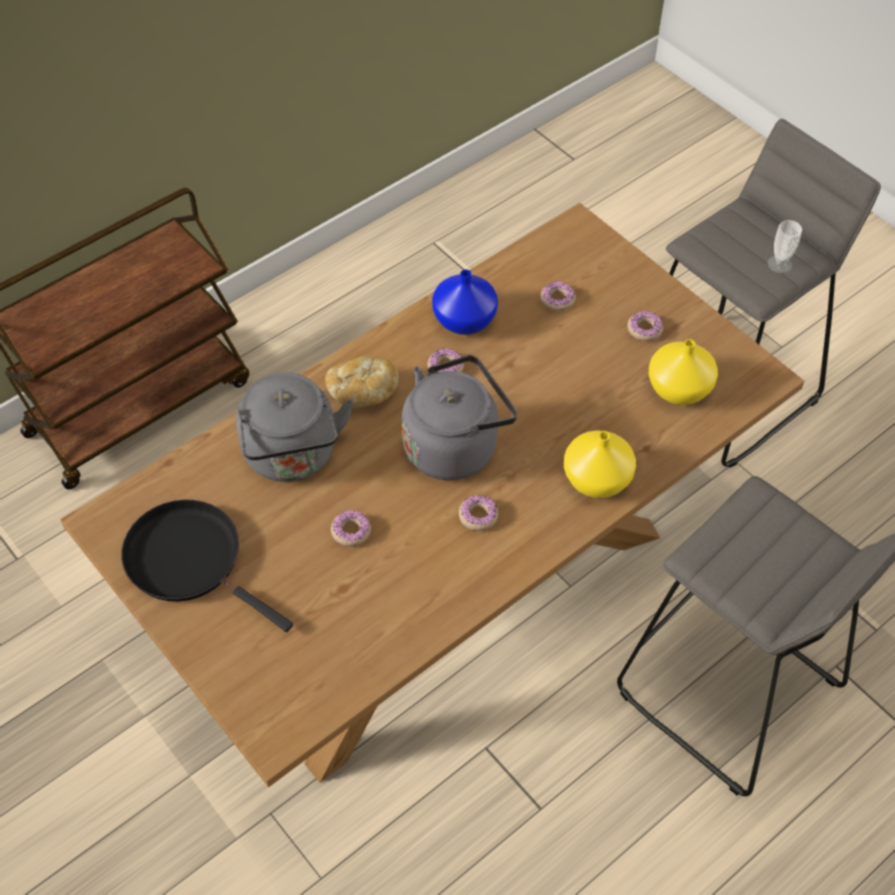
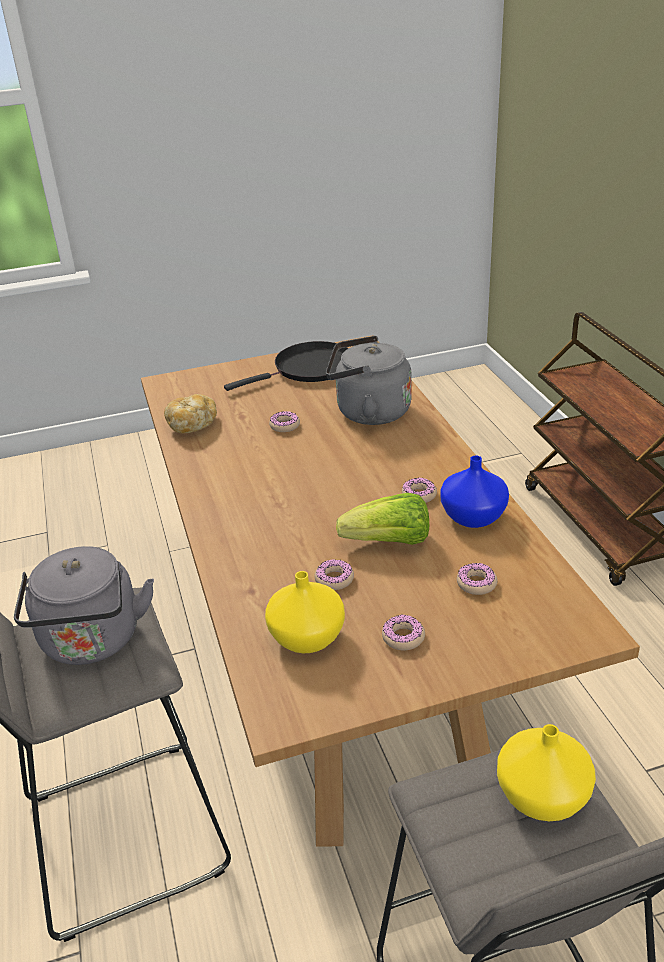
camera: 115 degrees right, 20 degrees down
bread [325,356,399,408] -> bread moved to [164,394,217,433]
grey kettle [402,355,517,480] -> grey kettle moved to [14,546,154,665]
donut [459,495,498,531] -> donut moved to [314,559,354,590]
yellow vase [564,430,636,498] -> yellow vase moved to [497,724,596,821]
cup [768,220,802,273] -> none
none -> lettuce [336,493,429,545]

